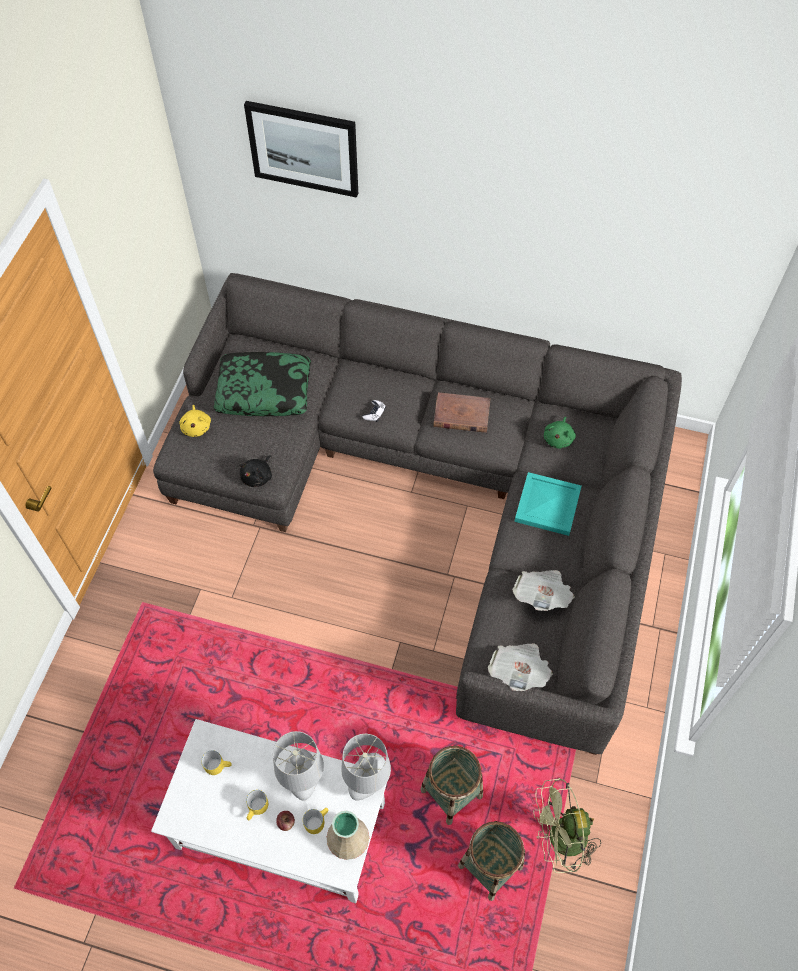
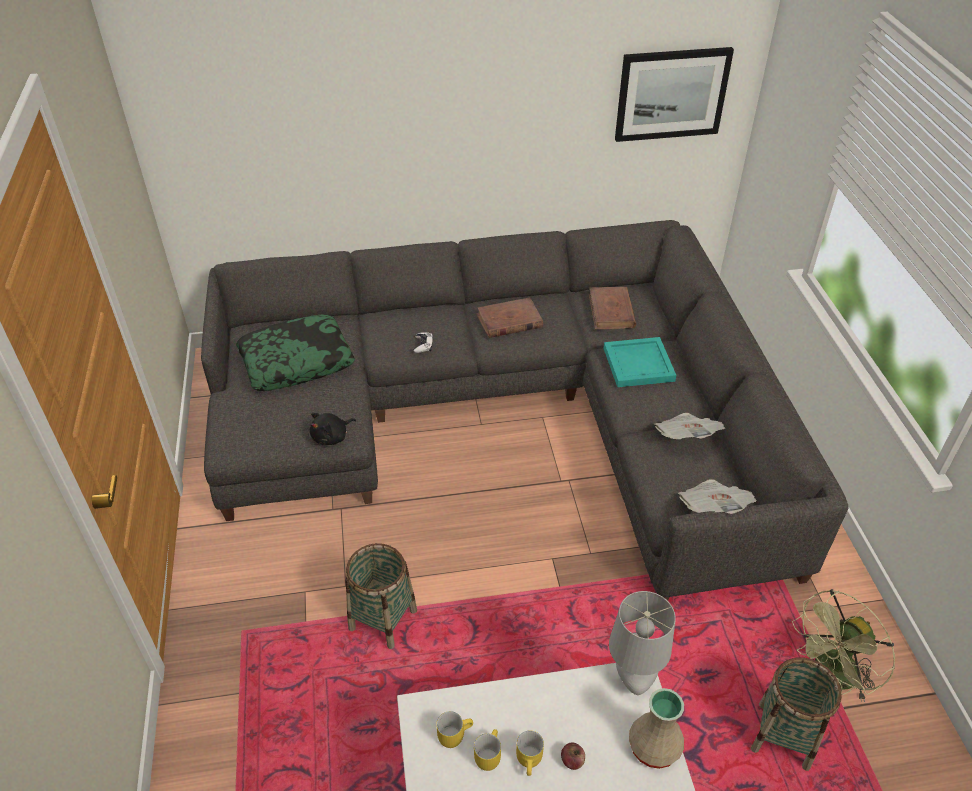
camera: 25 degrees left, 15 degrees down
yellow plush toy [179,405,211,437] -> none
black plush toy [240,455,272,487] -> black plush toy turned 45 degrees clockwise [310,413,356,445]
picture [244,101,358,198] -> picture moved to [615,47,734,142]
grey table lamp [273,731,324,800] -> none
yellow mug [303,808,328,834] -> yellow mug moved to [474,729,501,771]
basket [420,746,483,825] -> basket moved to [346,543,417,649]
green plush toy [544,417,576,449] -> brown book [589,287,636,330]

